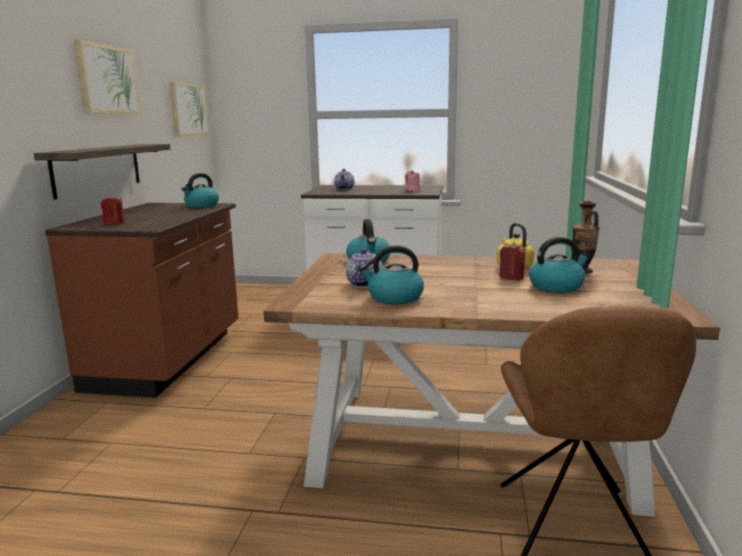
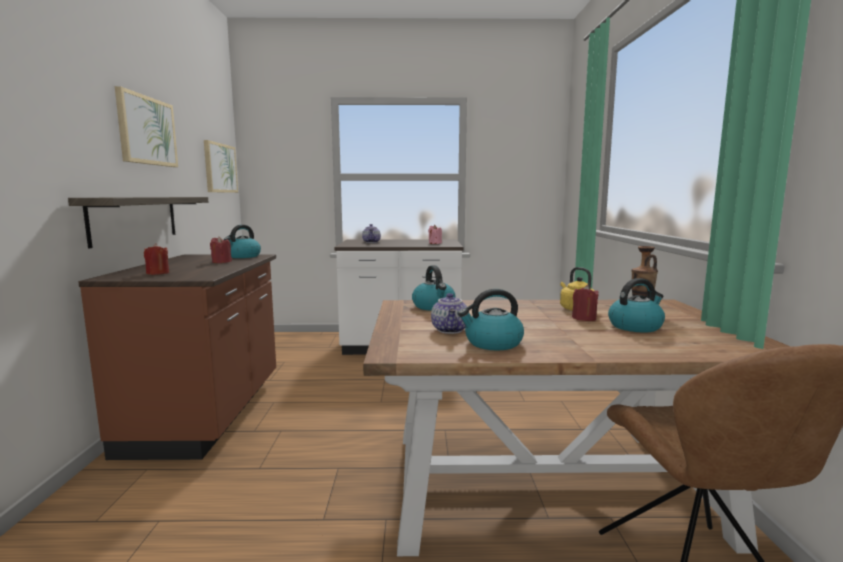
camera: 10 degrees left, 5 degrees down
none -> red candle [210,236,232,263]

